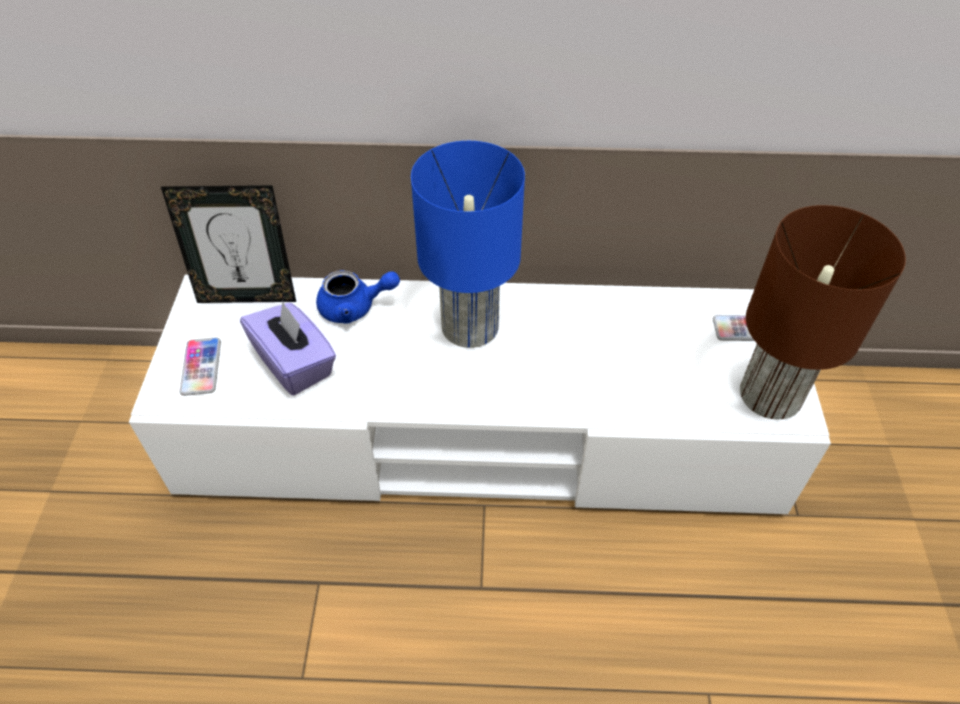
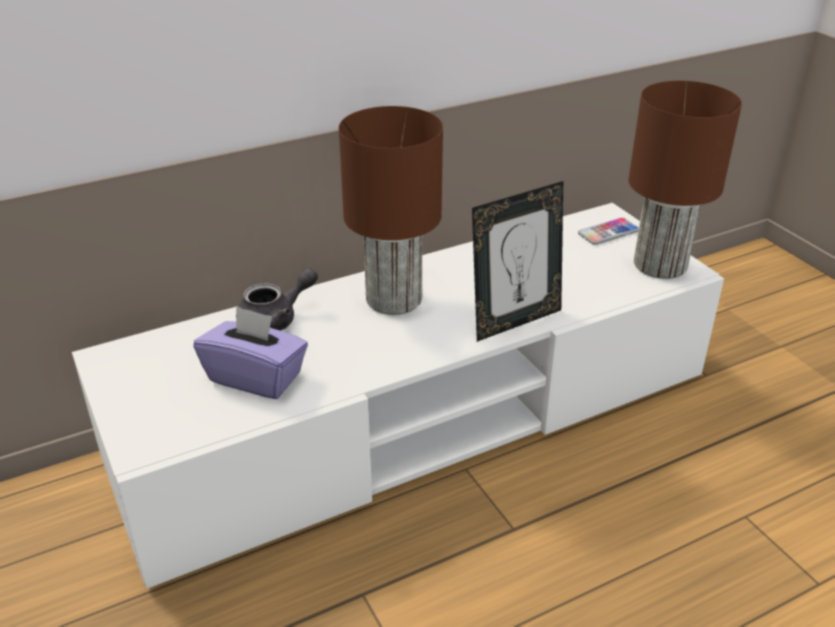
camera: 30 degrees left, 15 degrees down
picture frame [161,185,296,303] -> picture frame moved to [472,181,563,342]
phone [180,337,221,396] -> none
blue teapot [316,270,400,324] -> grey teapot [238,268,318,331]
blue table lamp [411,141,525,348] -> brown table lamp [339,106,443,315]

